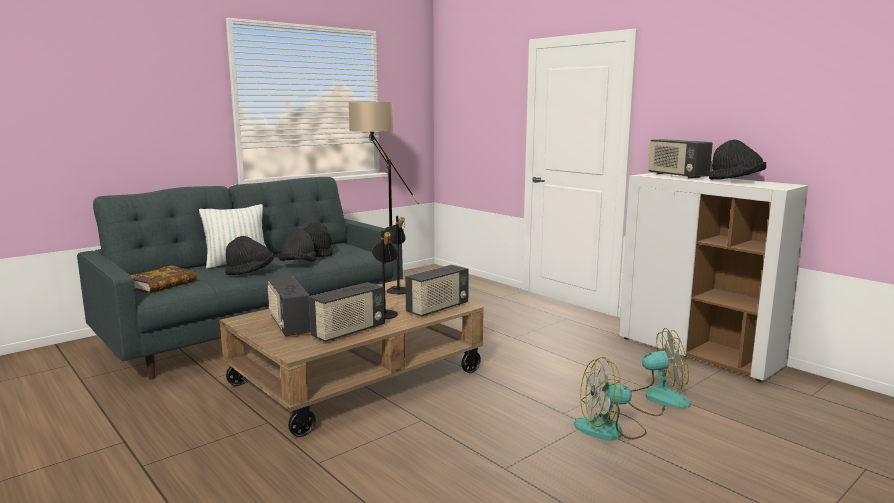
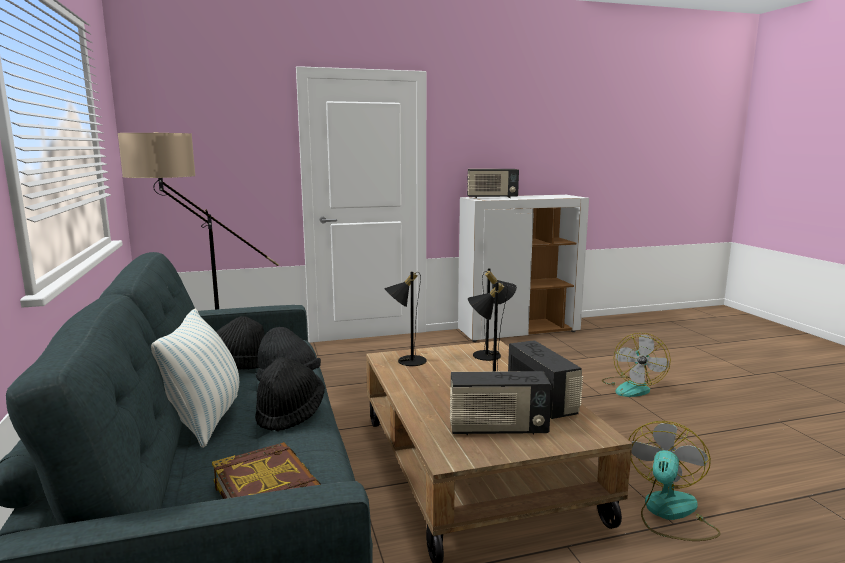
camera: 65 degrees left, 0 degrees up
radio [405,265,469,317] -> black table lamp [473,268,517,361]
fan [628,328,691,416] -> fan moved to [629,421,721,541]
black hat [709,140,766,180] -> none

